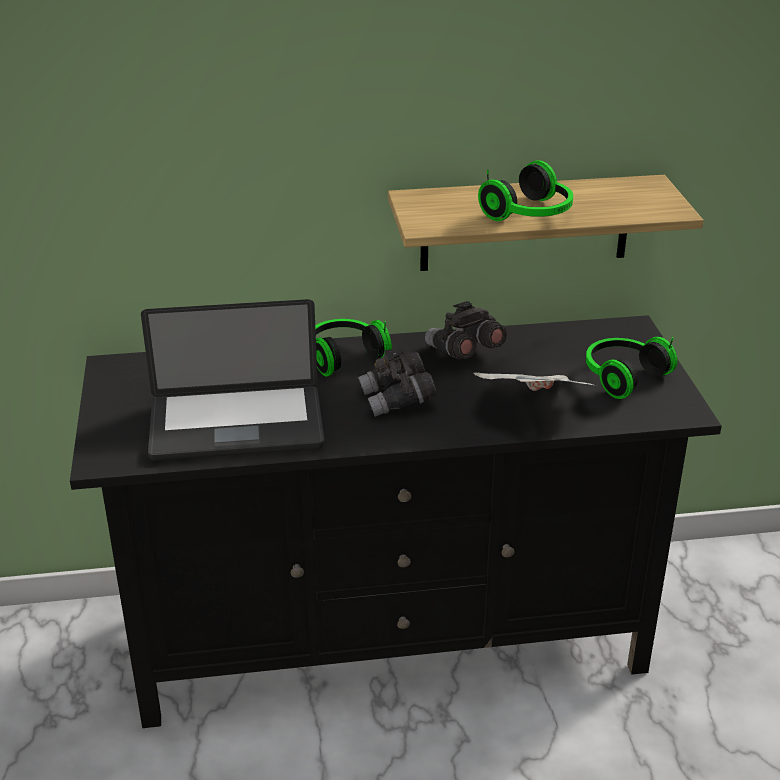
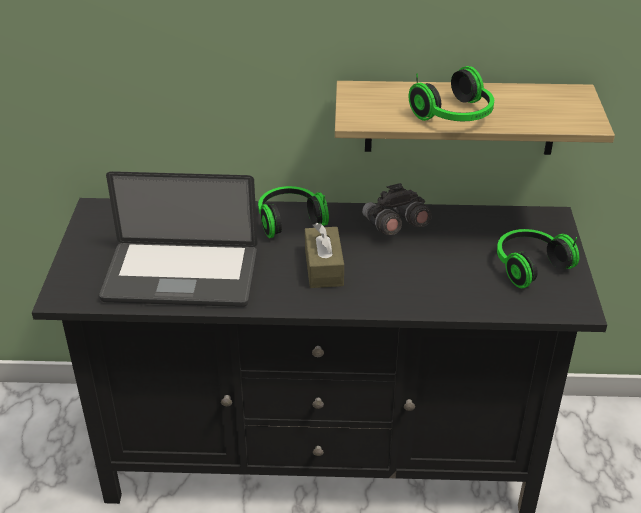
camera: 10 degrees right, 5 degrees up
grey binoculars [358,348,437,417] -> brown tissue box [305,223,344,288]
newspaper [474,373,596,391] -> none

